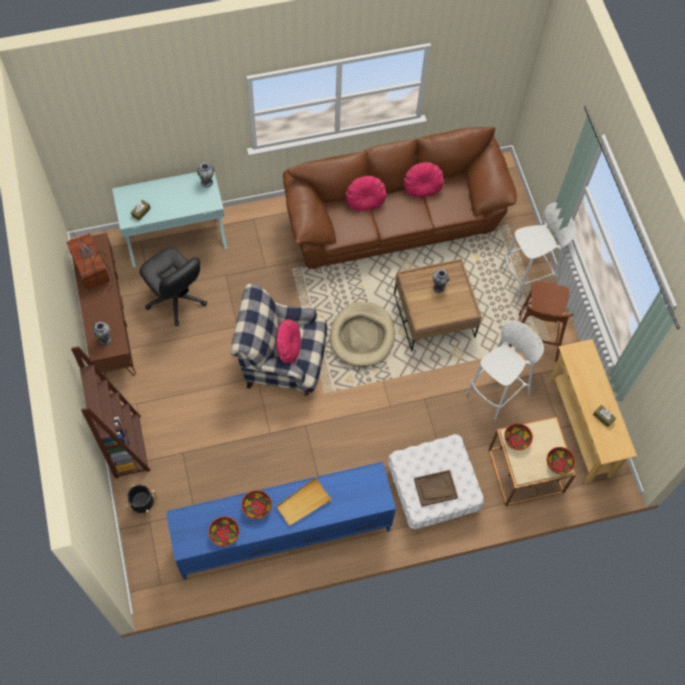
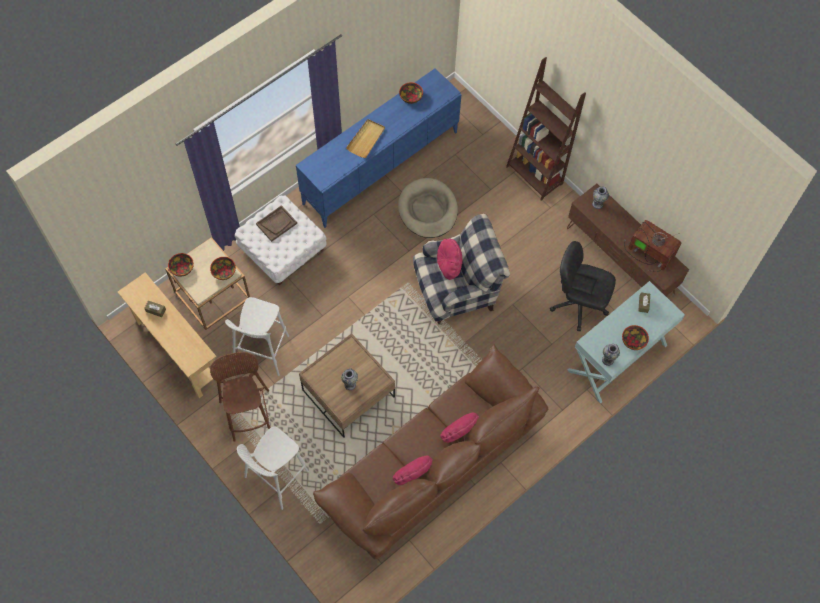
camera: 155 degrees right, 0 degrees up
black planter [126,485,158,519] -> none
bowl [242,490,272,519] -> bowl moved to [622,325,649,350]
beige dog bed [330,302,395,367] -> beige dog bed moved to [398,178,458,238]

